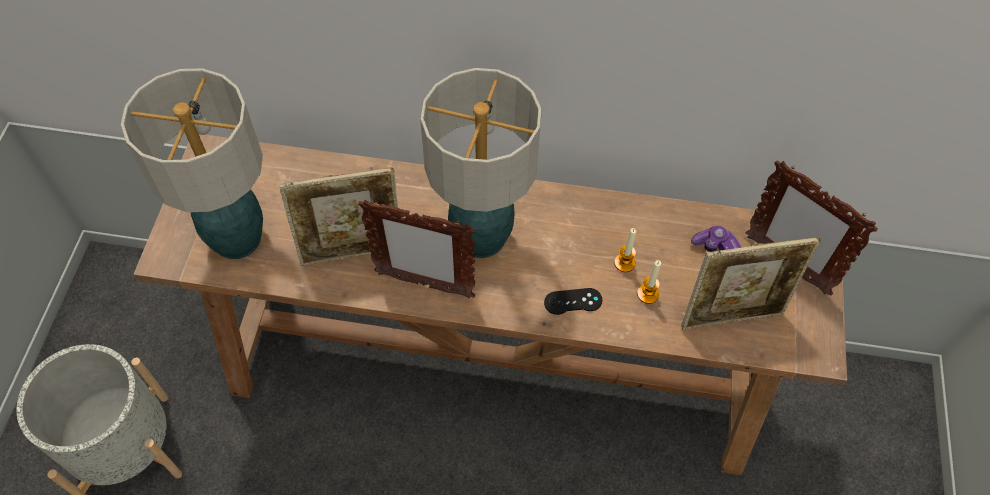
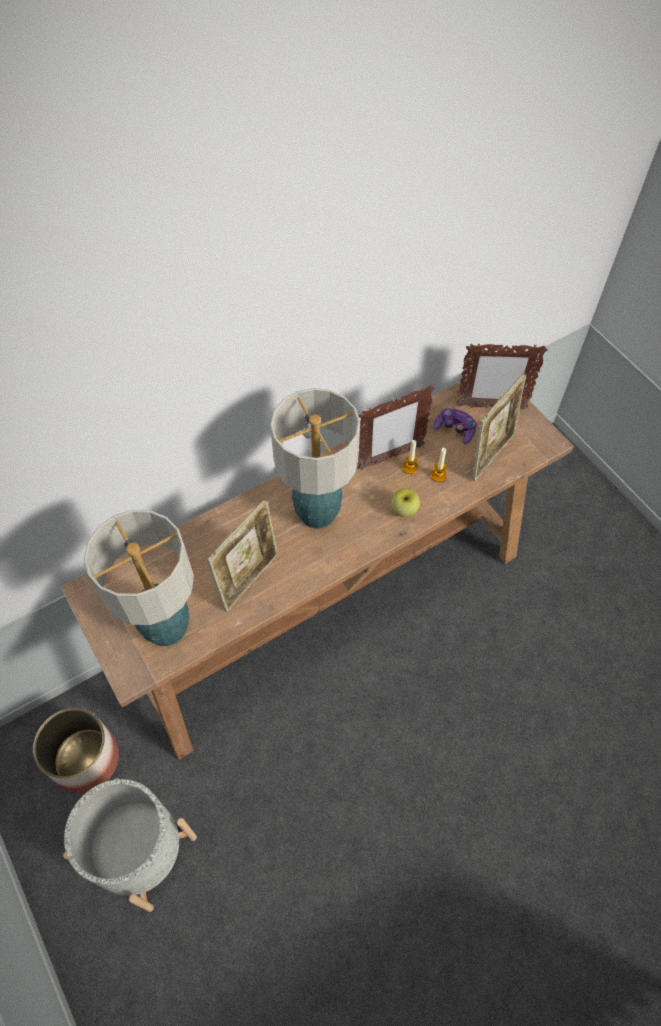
camera: 40 degrees left, 0 degrees up
picture frame [358,200,475,298] -> picture frame moved to [358,385,434,470]
black game controller [544,288,602,315] -> apple [391,488,420,517]
none -> planter [33,708,119,793]

